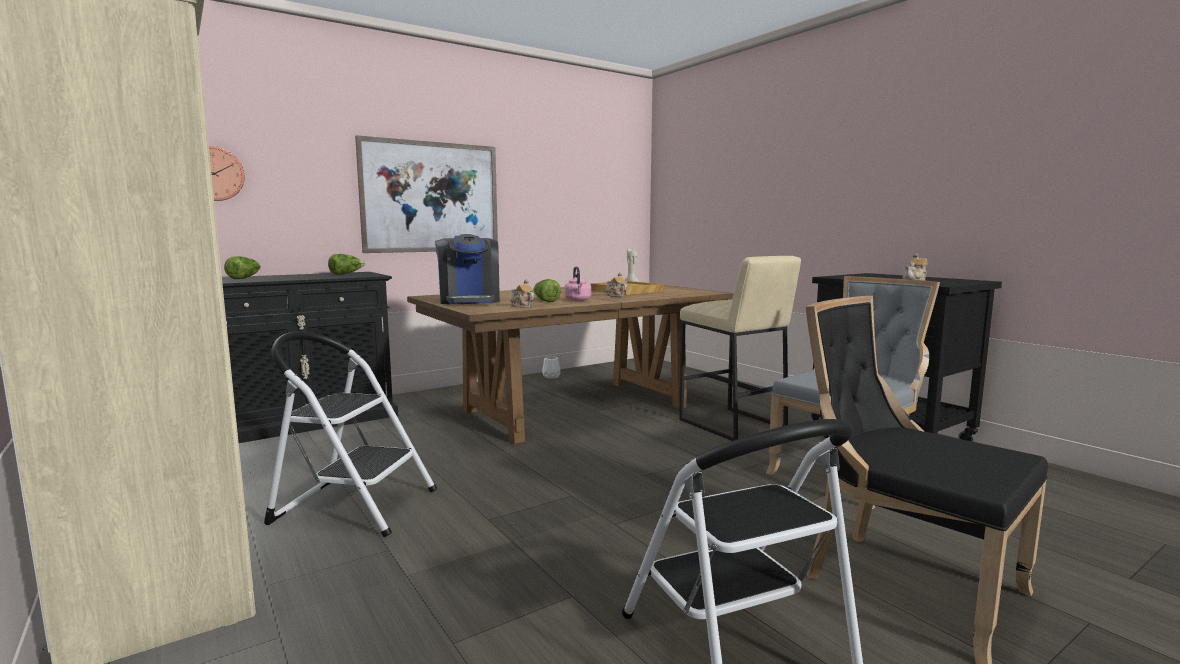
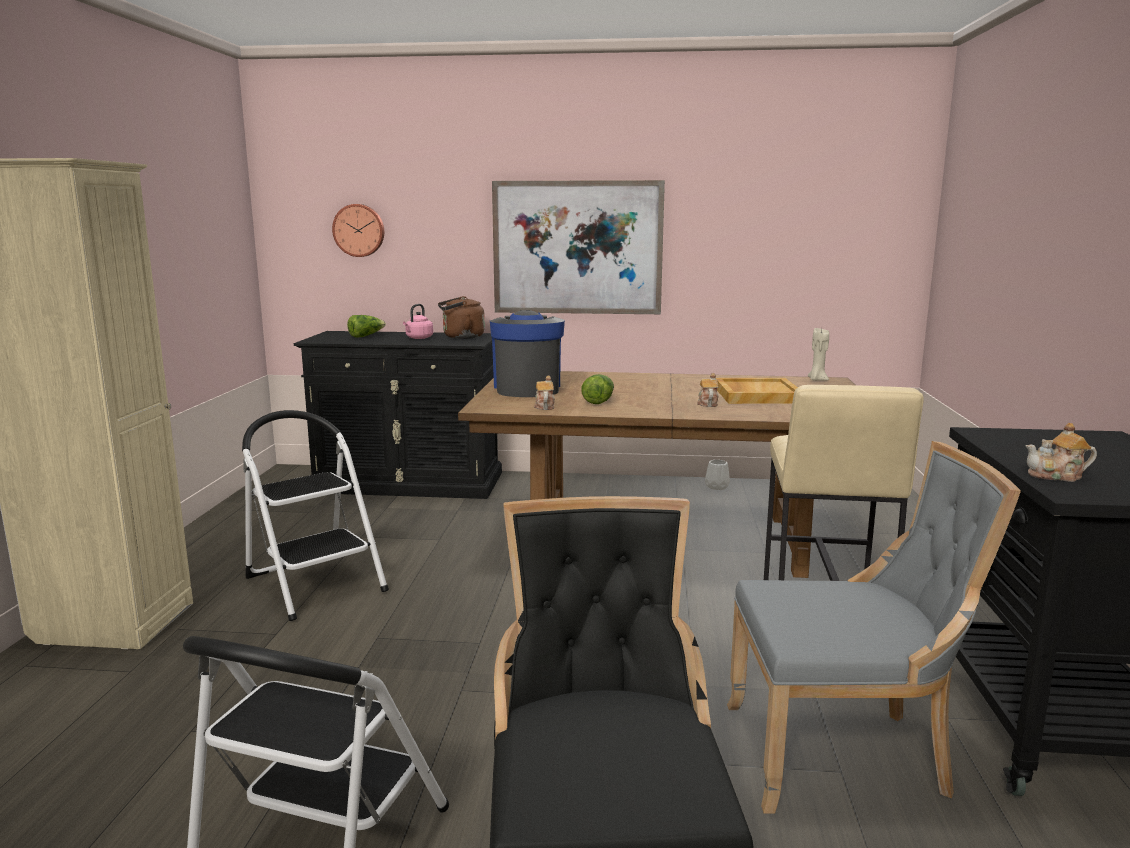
camera: 40 degrees right, 5 degrees up
lettuce [328,254,365,275] -> brown kettle [438,296,485,339]
coffee machine [435,234,500,304] -> coffee machine turned 150 degrees clockwise [490,310,565,397]
pink kettle [564,267,591,301] -> pink kettle moved to [403,304,433,339]

